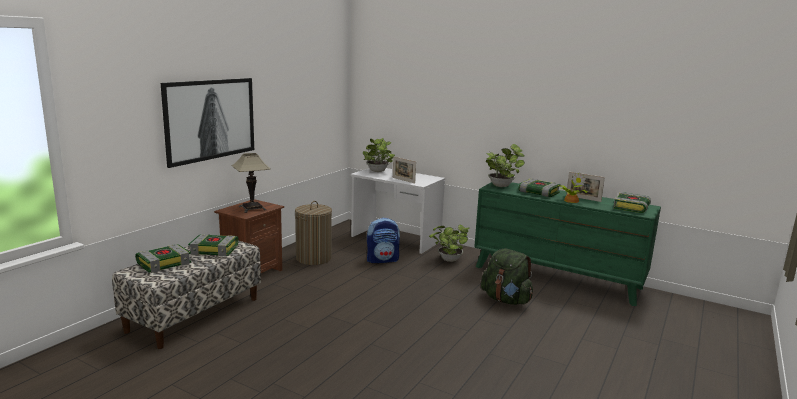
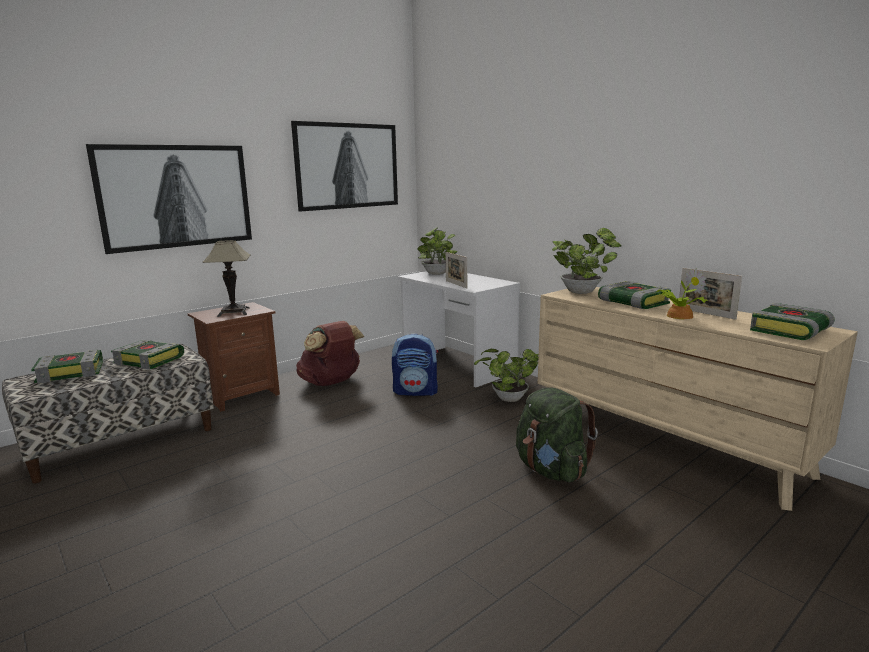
camera: 20 degrees right, 0 degrees up
laundry basket [295,201,332,265] -> brown backpack [296,321,364,386]
green dresser [474,182,661,306] -> beige dresser [538,287,858,511]
none -> picture [291,121,398,212]

